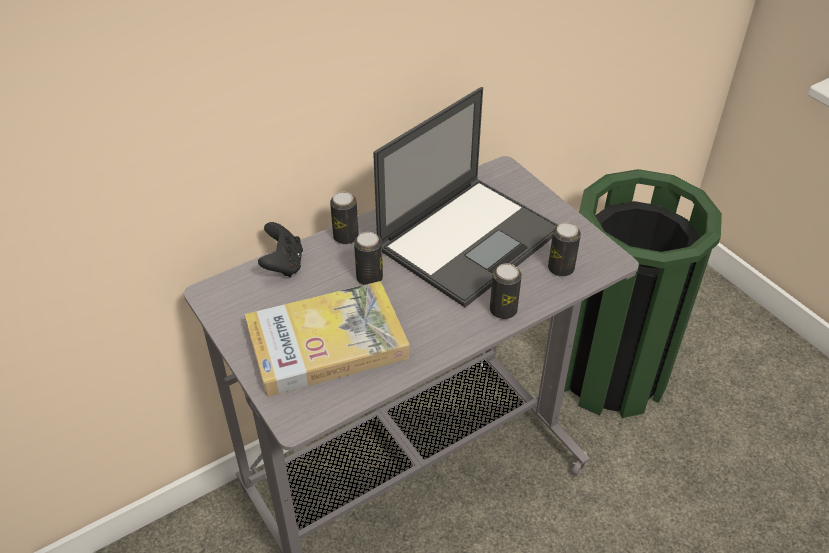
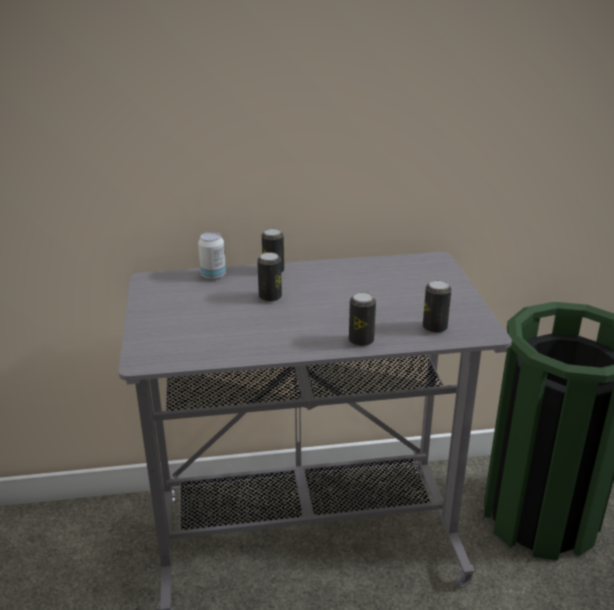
camera: 25 degrees right, 15 degrees down
book [245,281,410,397] -> none
black game controller [258,222,303,277] -> can [198,232,226,280]
laptop [373,87,558,307] -> none

